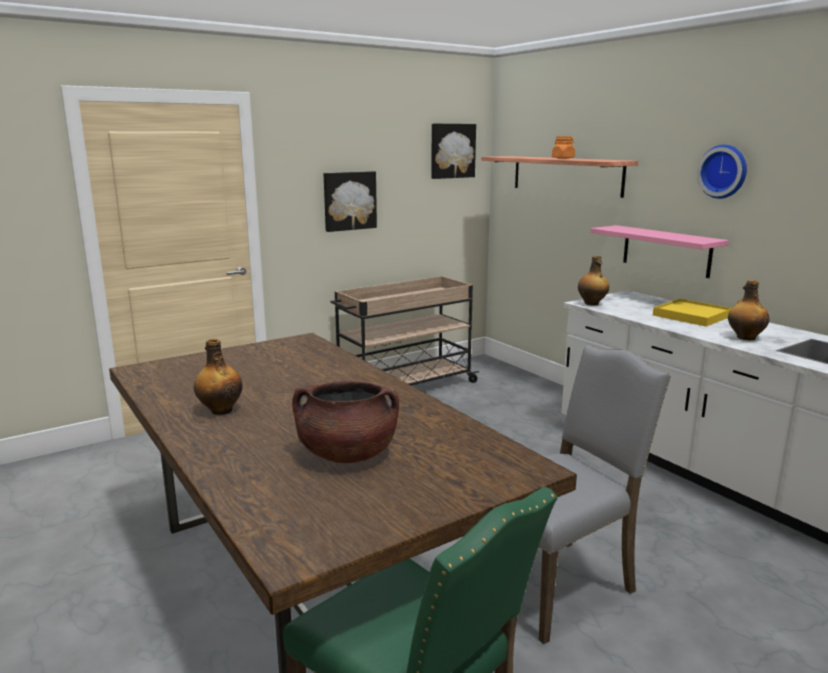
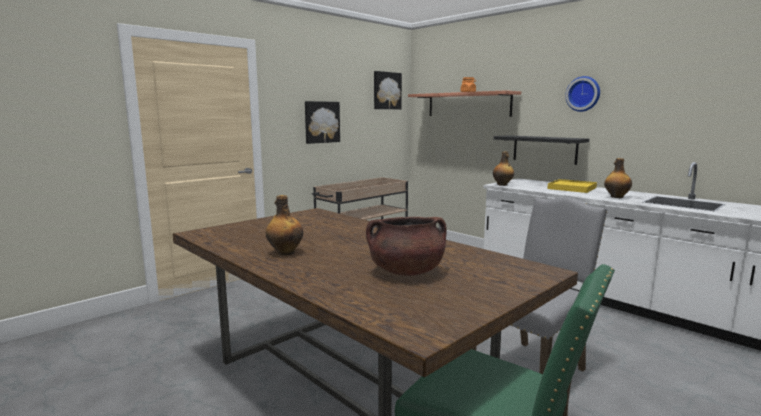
camera: 10 degrees left, 5 degrees down
pink shelf [591,225,729,278] -> black shelf [493,135,589,165]

